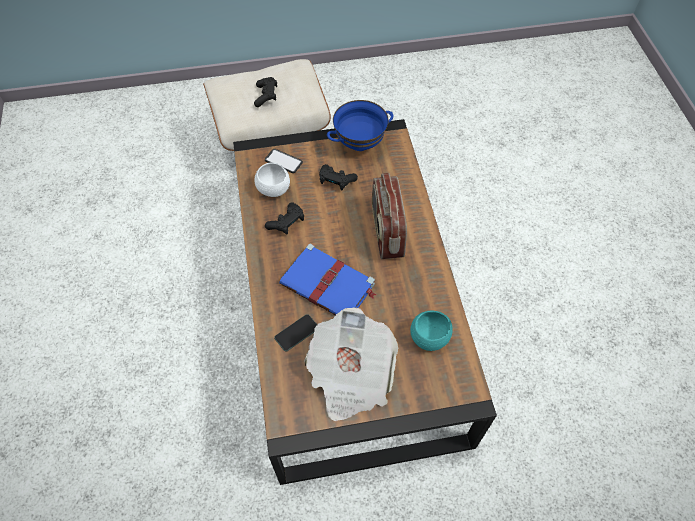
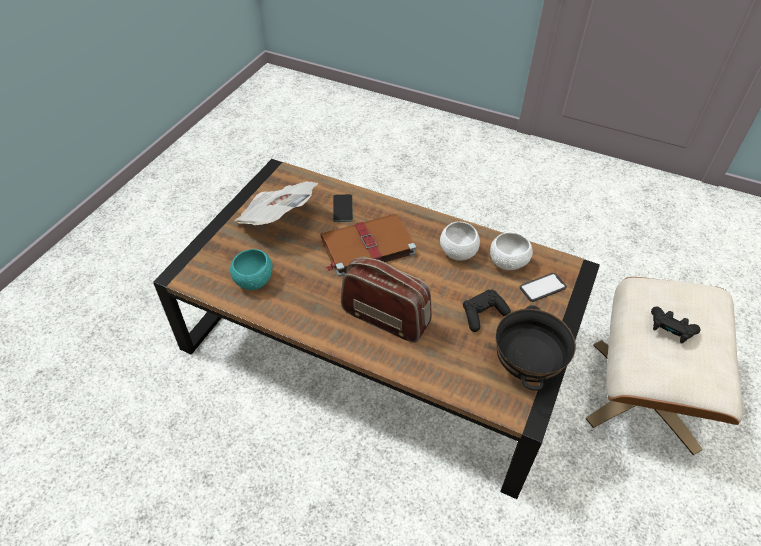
camera: 125 degrees right, 10 degrees down
black game controller [265,202,304,234] -> white bowl [440,222,480,261]
blue book [279,244,377,315] -> brown book [321,214,416,277]
blue bowl [327,100,393,151] -> black bowl [495,305,576,390]

